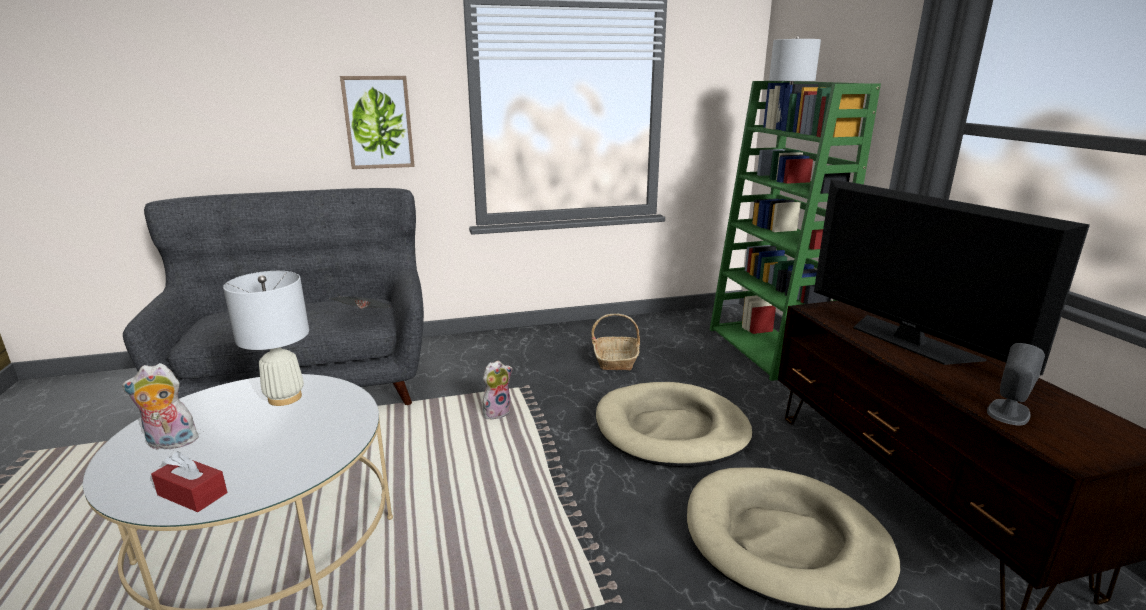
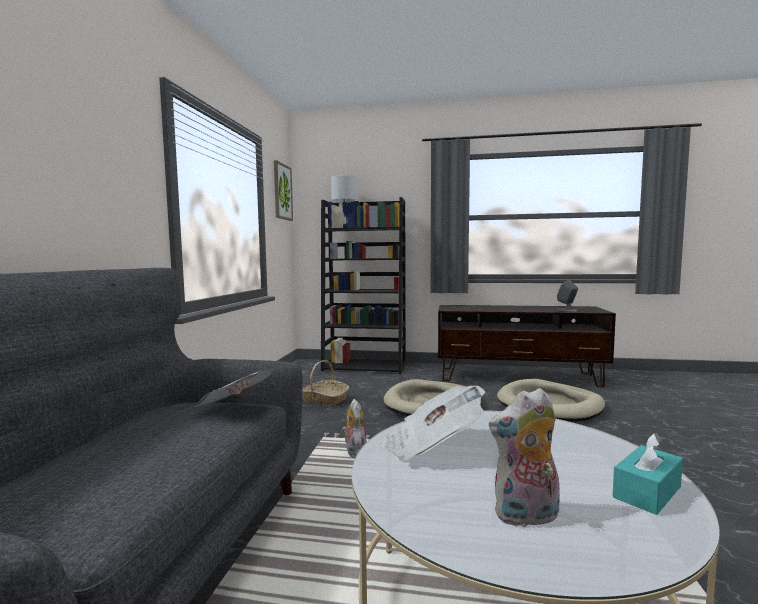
camera: 65 degrees left, 15 degrees down
plush toy [122,363,201,450] -> plush toy turned 60 degrees clockwise [489,388,560,528]
red tissue box [151,451,227,512] -> turquoise tissue box [612,433,683,515]
white table lamp [223,271,309,406] -> newspaper [380,386,486,461]
picture [340,76,415,169] -> picture moved to [274,160,293,221]
green bookcase [710,81,881,381] -> black bookcase [321,197,406,374]
television [814,179,1090,376] -> none

